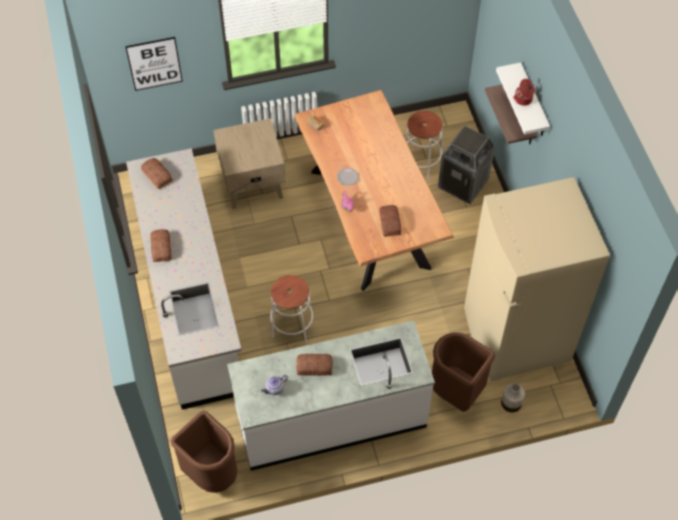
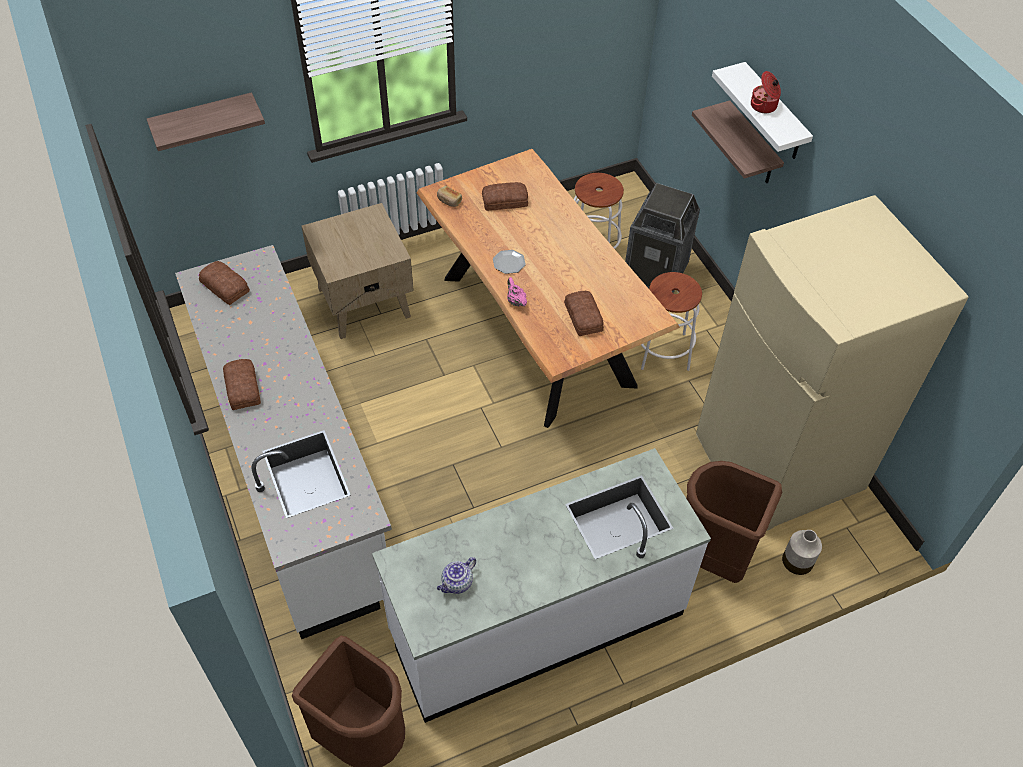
camera: 10 degrees left, 5 degrees down
picture [125,37,183,91] -> shelf [147,92,265,151]
white stool [270,275,313,343] -> white stool moved to [641,272,702,371]
bread [296,354,333,376] -> bread moved to [482,182,528,211]

